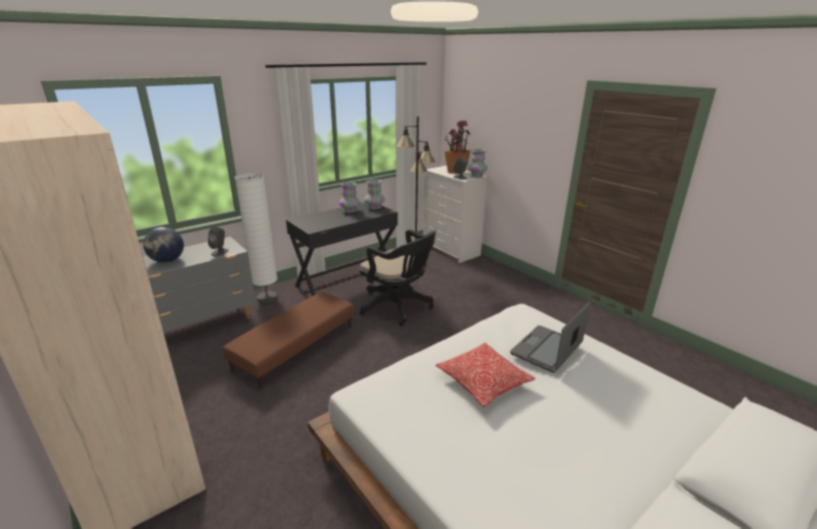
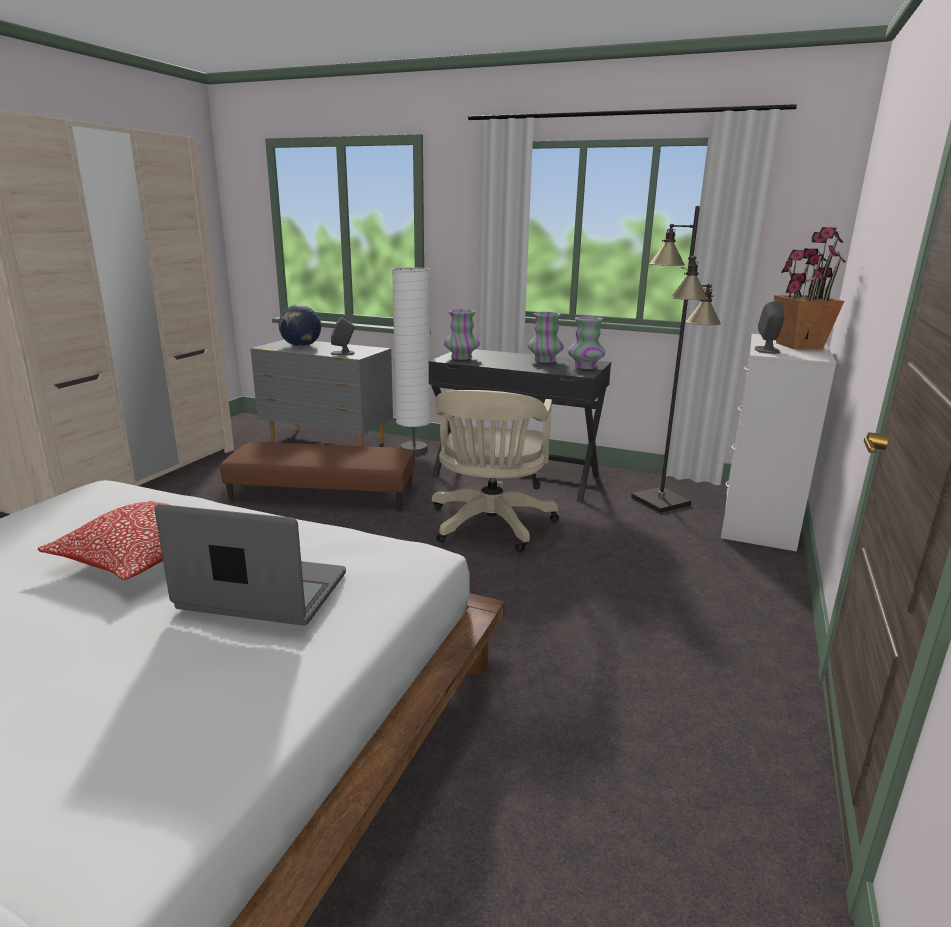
camera: 60 degrees right, 5 degrees down
black office chair [359,229,436,326] -> beige office chair [432,390,559,553]
vase [468,149,488,177] -> vase moved to [444,309,480,360]

